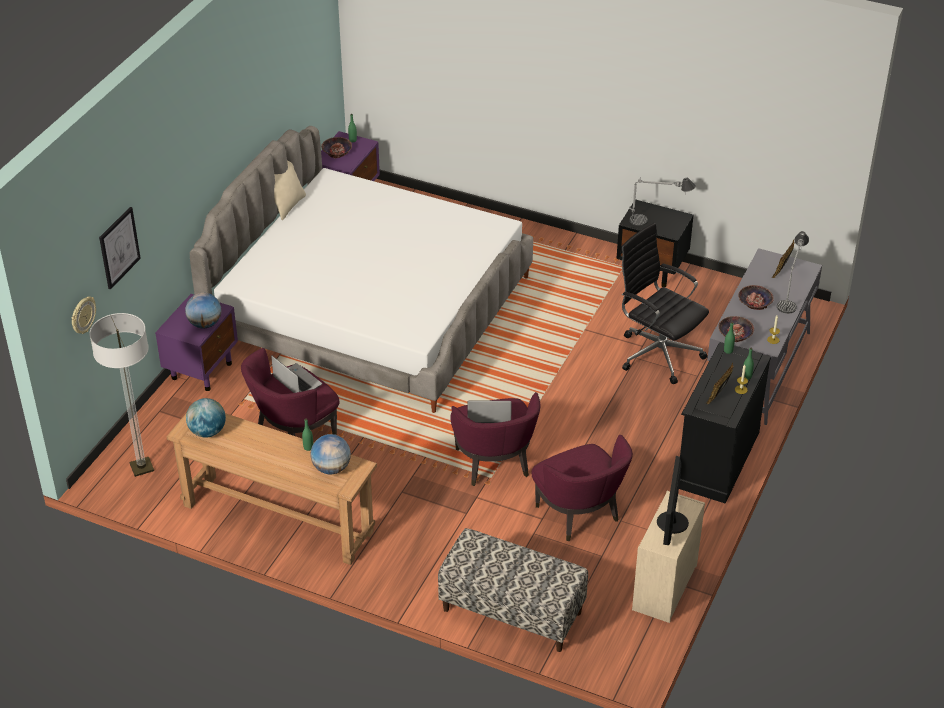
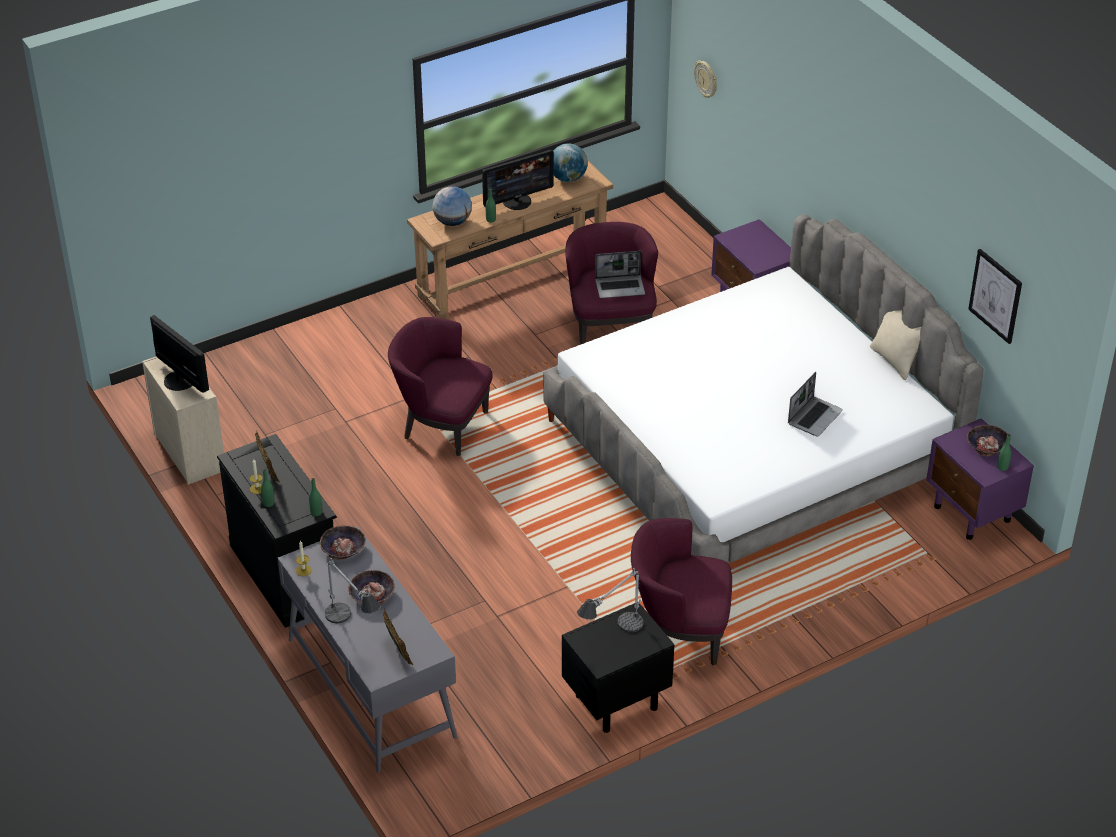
camera: 125 degrees right, 0 degrees up
floor lamp [90,313,154,477] -> none
picture [99,207,141,289] -> picture moved to [968,249,1022,344]
globe [185,293,221,328] -> none
bench [438,528,588,652] -> none
laptop [467,401,512,423] -> laptop moved to [788,372,843,437]
purple armchair [532,435,633,541] -> purple armchair moved to [631,518,732,665]
black office chair [620,223,709,384] -> none
none -> monitor [482,150,553,210]

